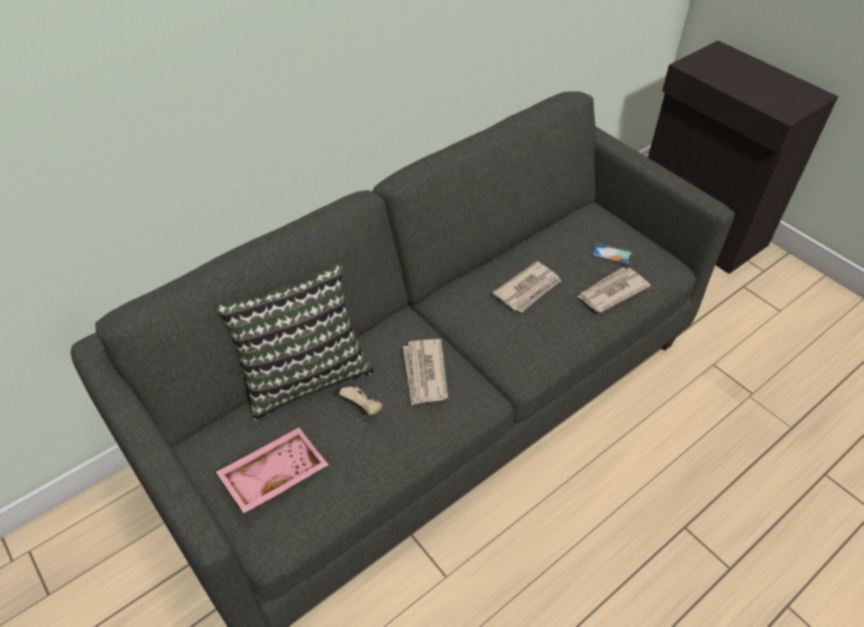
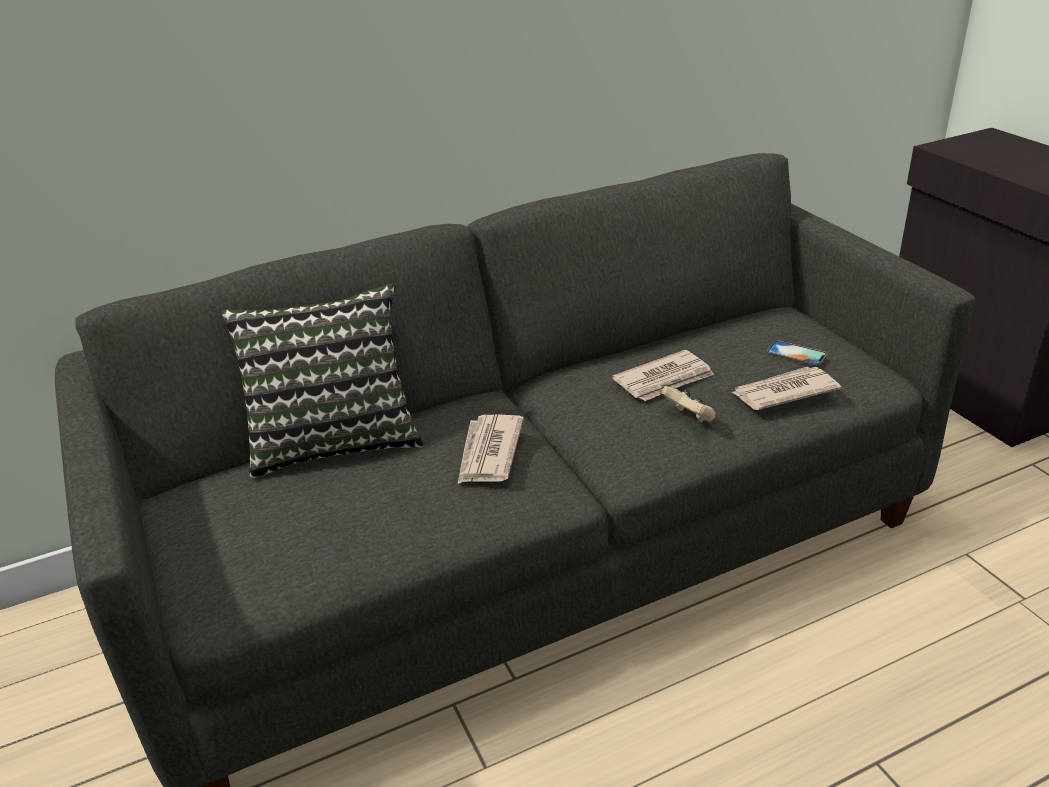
camera: 15 degrees right, 15 degrees down
pink tray [216,428,328,513] -> none
beige game controller [339,385,383,415] -> beige game controller moved to [661,386,715,422]

